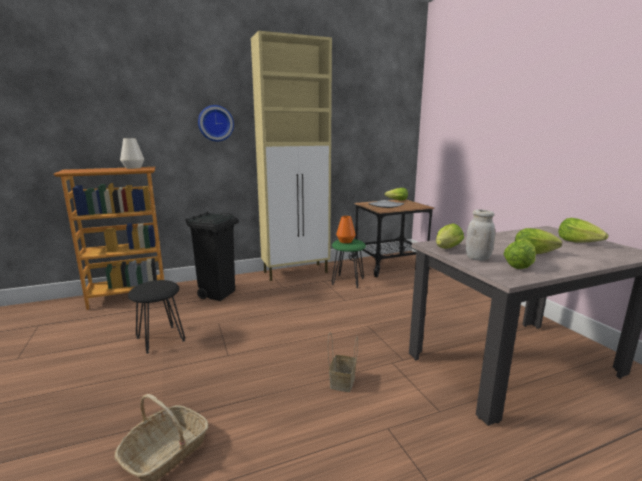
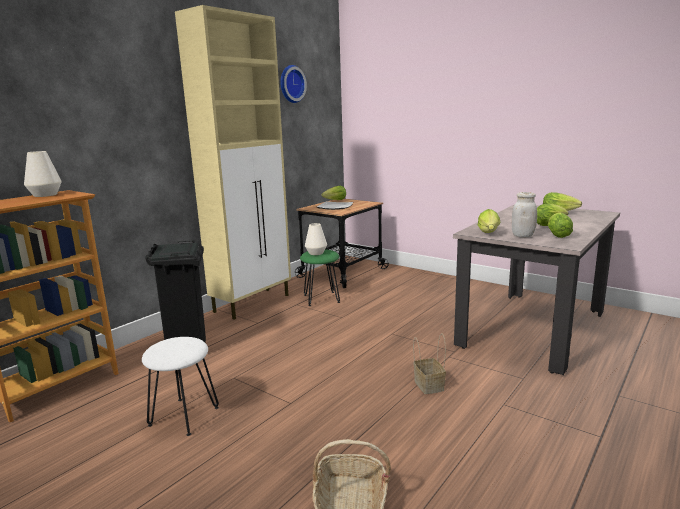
camera: 30 degrees left, 0 degrees up
black stool [128,280,185,354] -> white stool [142,337,219,436]
wall clock [198,105,234,142] -> wall clock moved to [280,65,307,103]
orange vase [336,216,356,243] -> white vase [305,223,327,255]

